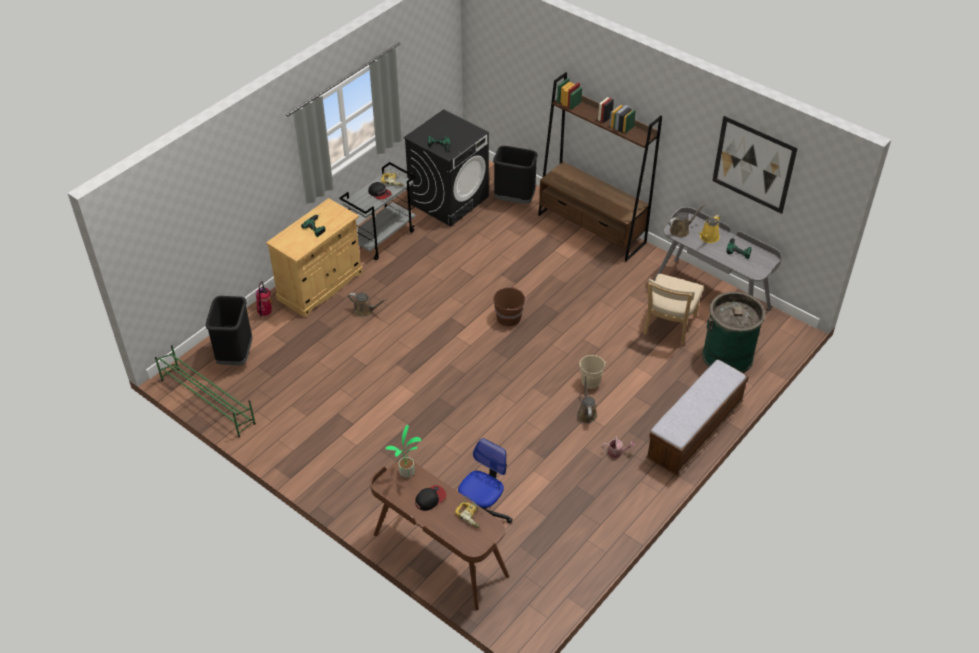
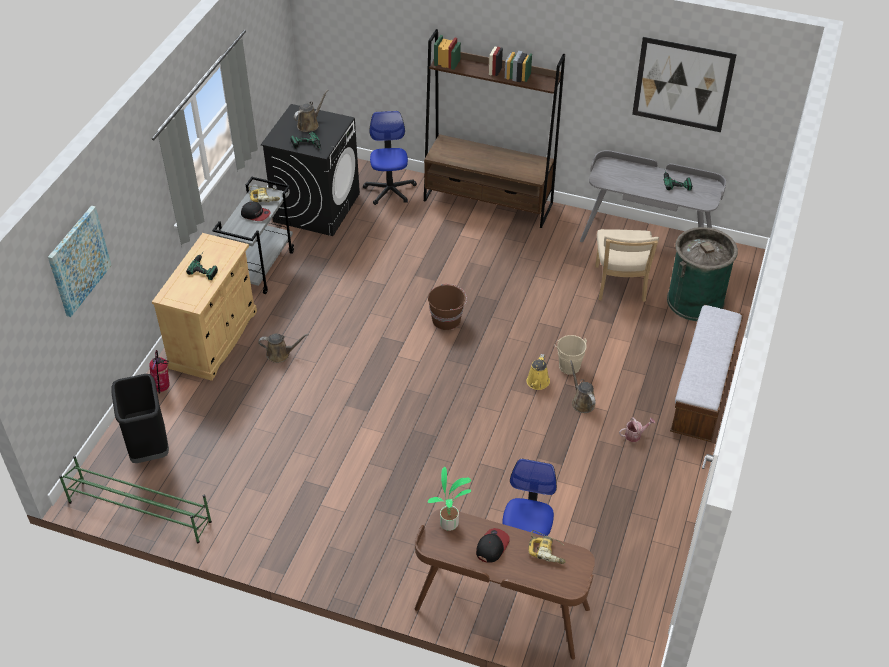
camera: 20 degrees left, 0 degrees up
black trash can [493,146,538,204] -> office chair [363,111,417,205]
brown watering can [669,204,706,237] -> brown watering can moved to [294,90,328,132]
yellow watering can [698,215,720,243] -> yellow watering can moved to [526,354,550,390]
none -> picture [48,206,112,317]

